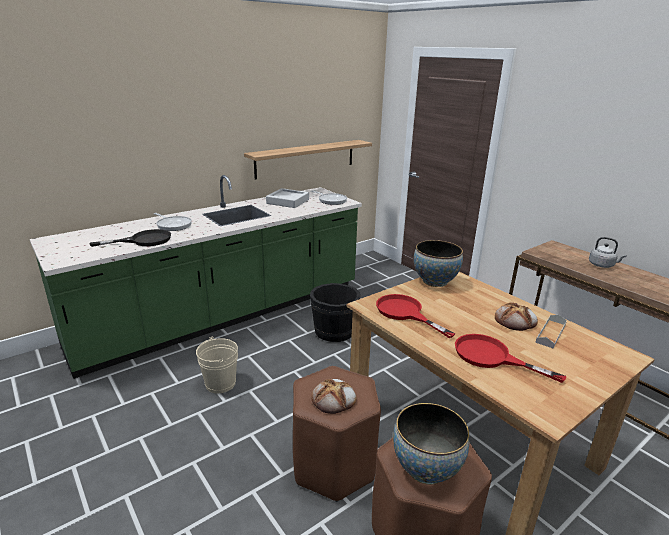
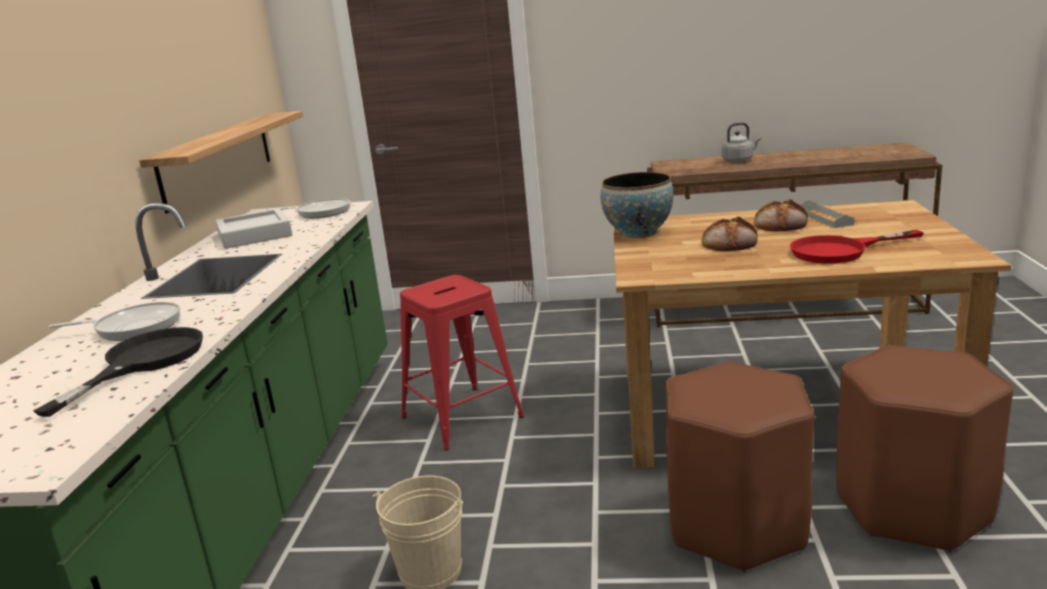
camera: 45 degrees left, 5 degrees down
black bucket [310,283,360,342] -> red stool [400,275,524,451]
bread [311,379,356,414] -> bread moved to [702,217,758,251]
red frying pan [376,294,456,338] -> none
bowl [393,403,469,485] -> none

